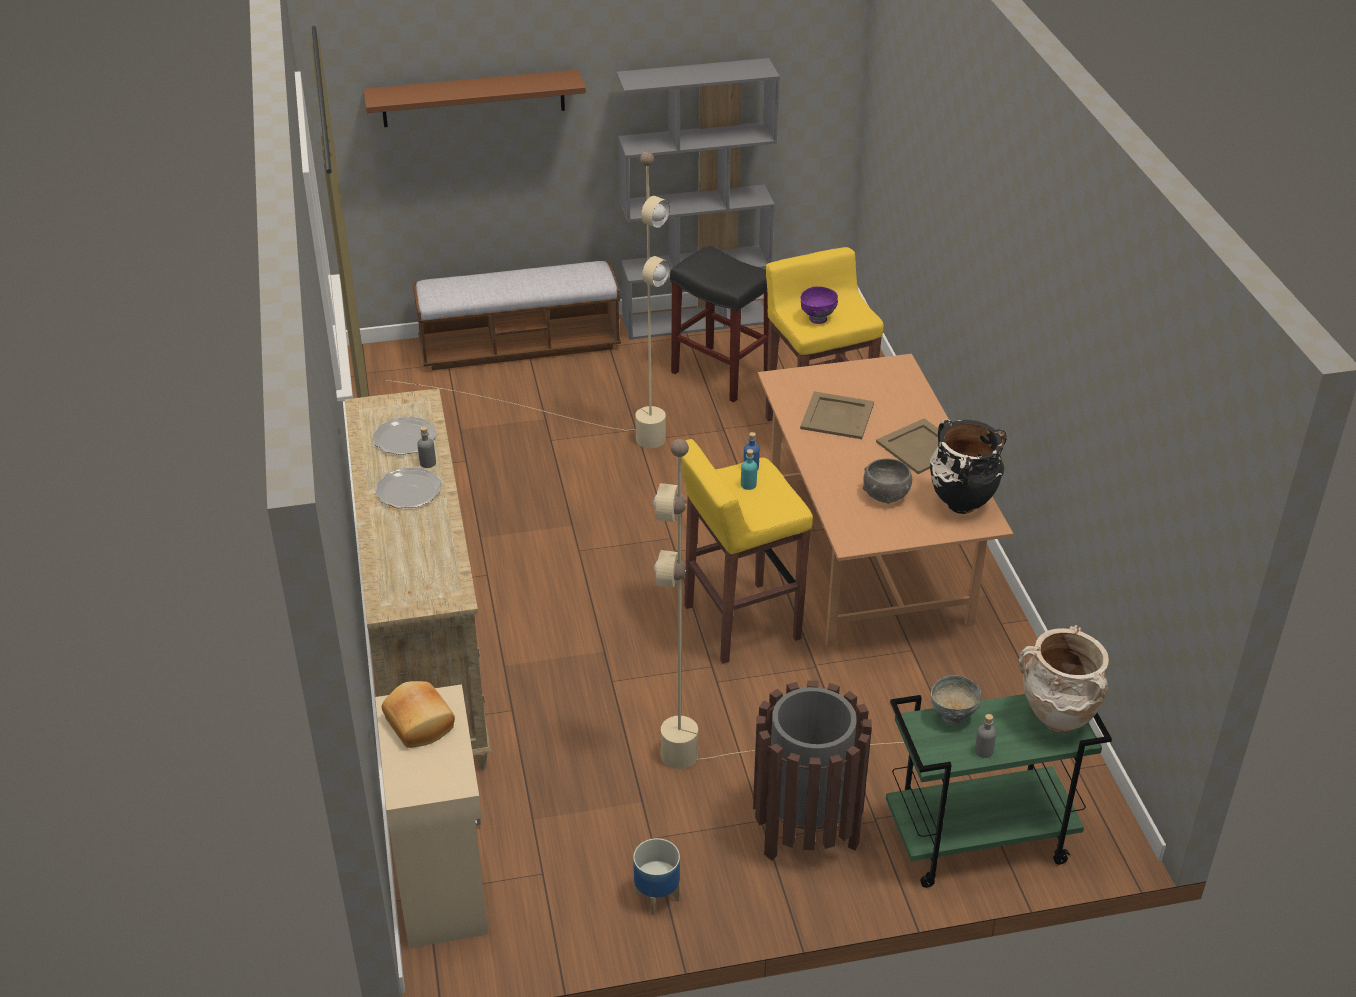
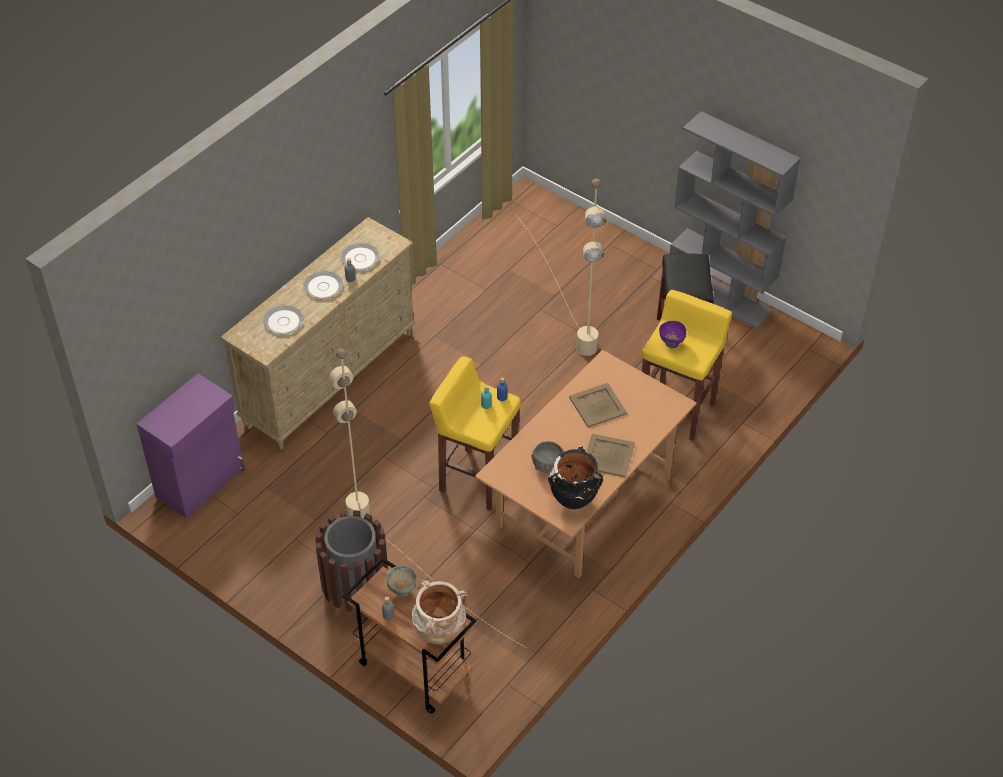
camera: 50 degrees right, 10 degrees up
brown shelf [363,70,586,127] -> none
beige cabinet [375,684,488,948] -> purple cabinet [137,373,245,519]
bread [382,681,455,748] -> none
bench [413,261,621,370] -> none
planter [633,838,680,915] -> none
green cart [886,694,1112,888] -> brown cart [343,557,476,714]
none -> plate [263,305,304,335]

